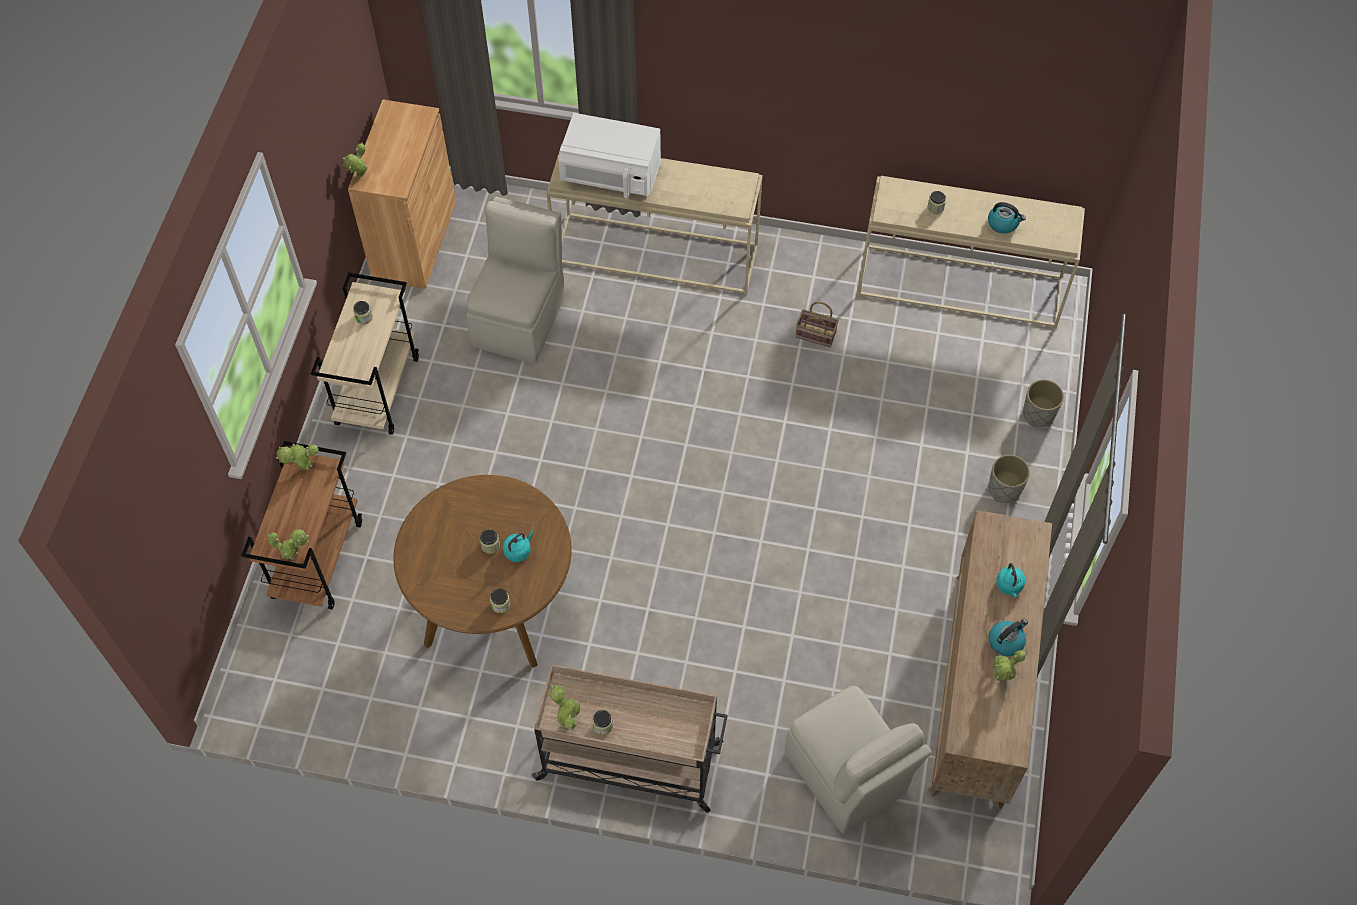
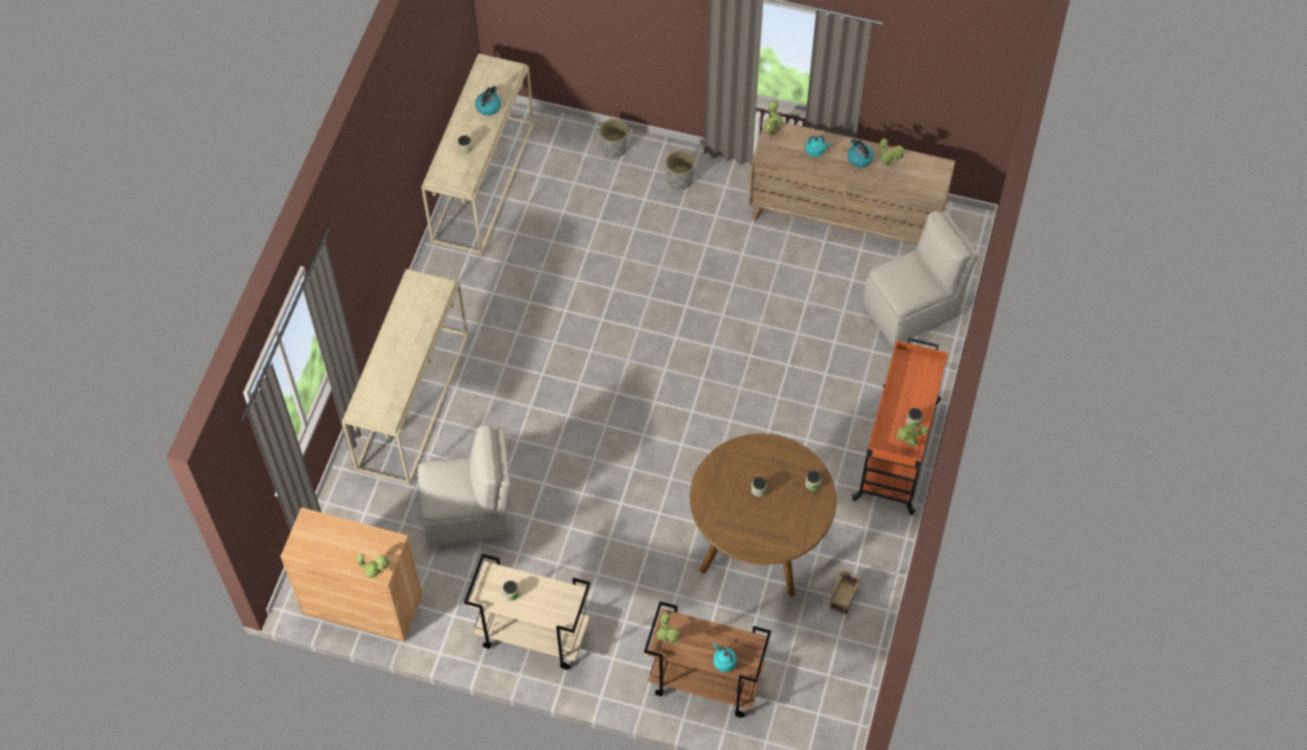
camera: 85 degrees left, 0 degrees up
potted plant [267,529,309,560] -> potted plant moved to [764,100,784,136]
beige chair [466,197,565,363] -> beige chair turned 150 degrees clockwise [418,425,510,546]
turquoise kettle [503,531,534,562] -> turquoise kettle moved to [713,643,737,672]
beige cart [532,664,728,813] -> orange cart [852,338,948,515]
white microwave [558,113,661,199] -> none
basket [796,302,839,347] -> basket moved to [830,571,861,615]

